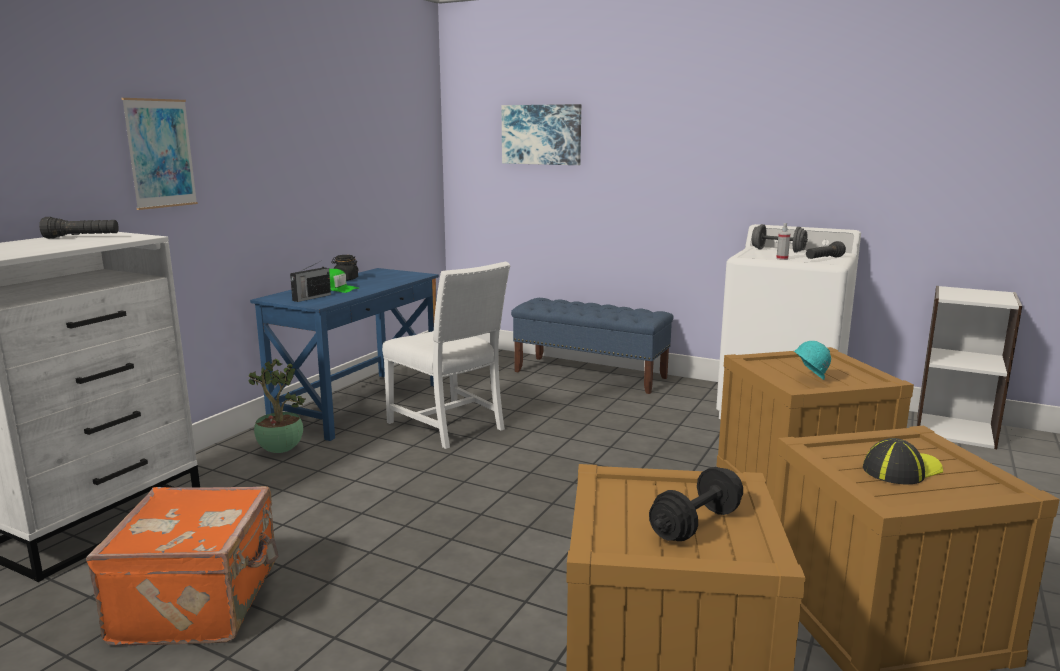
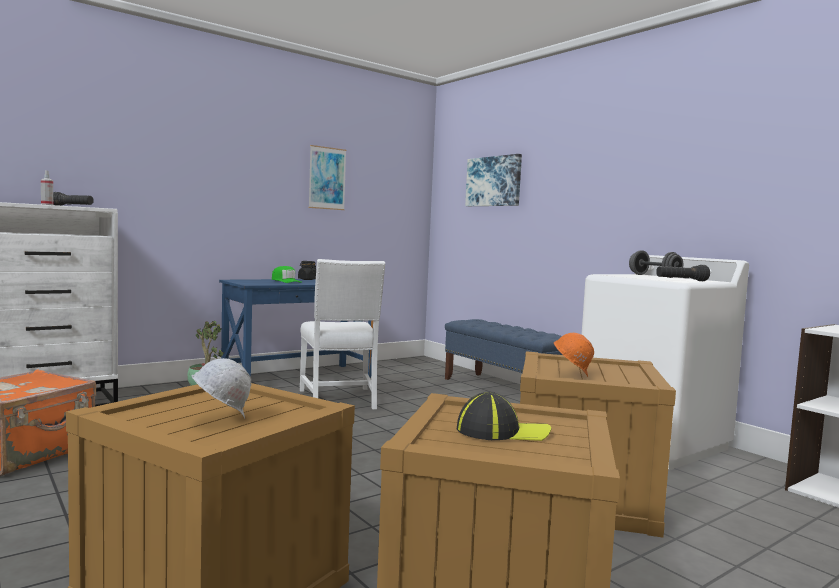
camera: 25 degrees right, 10 degrees down
picture [122,98,198,210] -> picture moved to [308,145,346,210]
radio [290,262,331,302] -> none
black dumbbell [649,467,743,541] -> white hard hat [192,358,251,419]
spray bottle [776,223,790,260] -> spray bottle moved to [41,170,53,205]
turquoise hard hat [794,341,831,380] -> orange hard hat [554,333,594,377]

